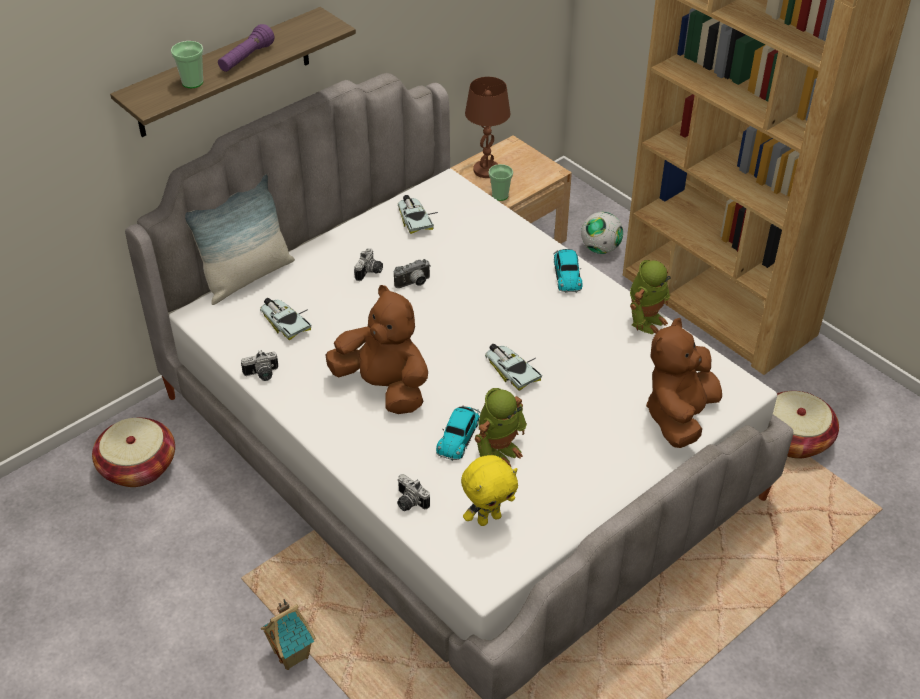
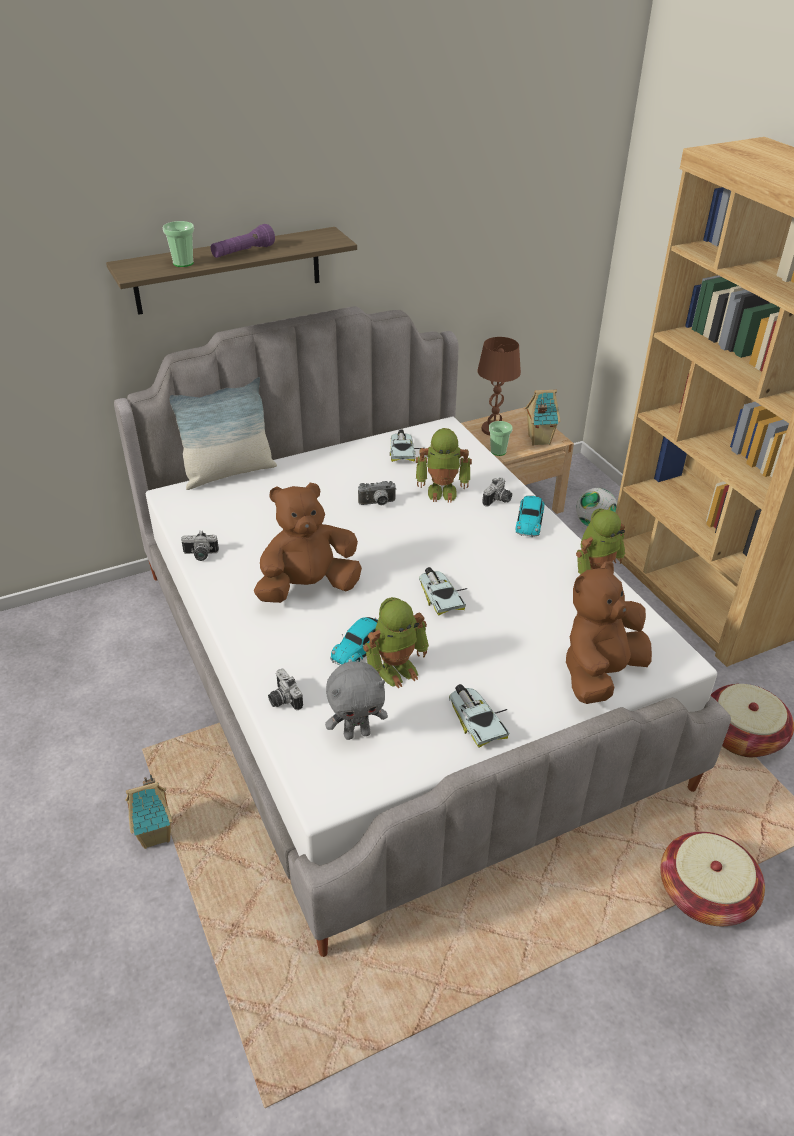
camera: 15 degrees right, 5 degrees down
basket [92,417,175,487] -> basket moved to [660,832,765,926]
toy car [260,298,311,340] -> toy car moved to [449,684,510,747]
brown plush toy [325,285,428,414] -> brown plush toy turned 75 degrees counterclockwise [254,483,362,603]
camera [354,248,383,281] -> camera moved to [482,477,512,507]
yellow plush toy [461,455,518,526] -> grey plush toy [325,661,388,740]
none -> toy robot [416,428,472,503]
none -> toy house [525,389,560,446]

